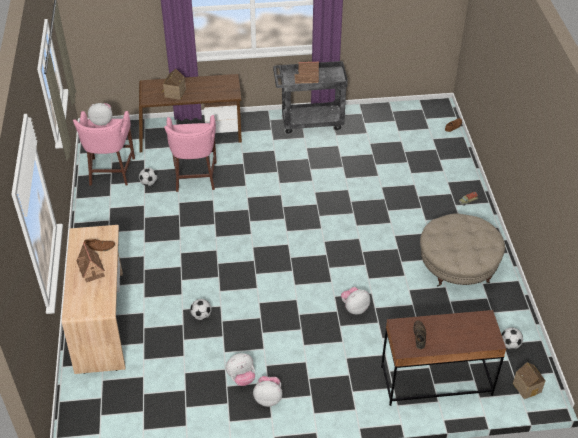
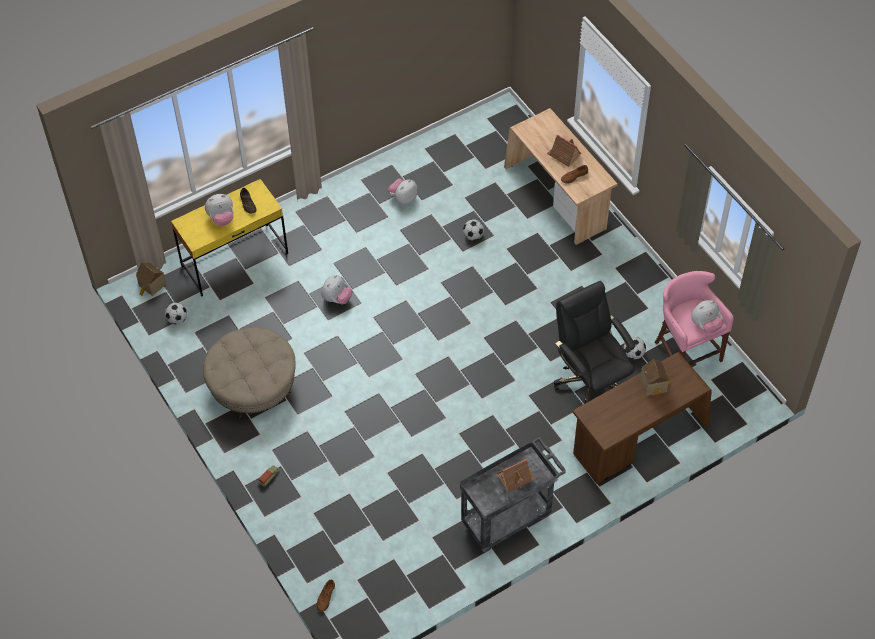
camera: 155 degrees right, 10 degrees up
pink stool [164,115,217,192] -> black office chair [554,281,636,403]
plush toy [253,376,283,407] -> plush toy moved to [205,194,234,226]
brown desk [381,310,506,406] -> yellow desk [171,179,288,296]

